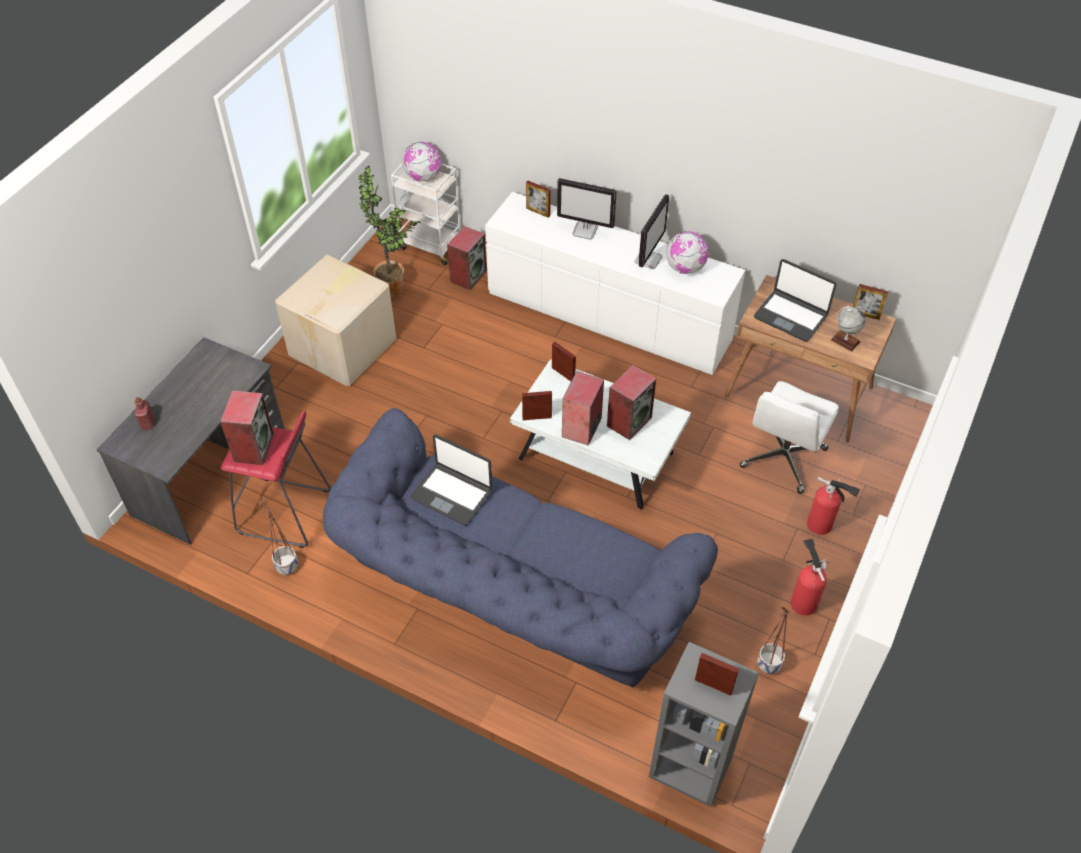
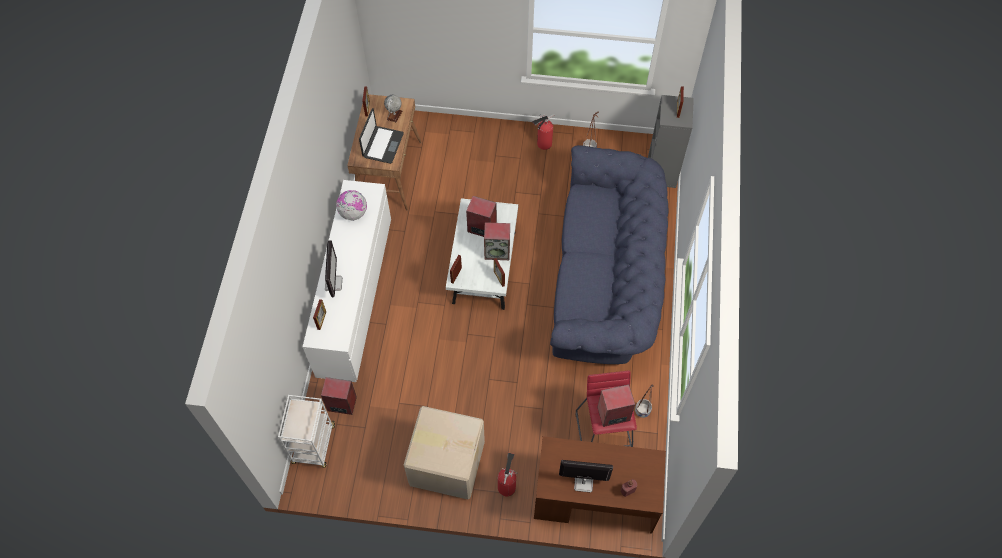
camera: 110 degrees left, 10 degrees up
grey desk [97,337,285,544] -> brown desk [534,436,666,534]
potted plant [358,166,421,298] -> none
globe [402,142,441,181] -> none
laptop [410,434,492,525] -> none
monitor [634,194,669,269] -> monitor moved to [559,460,613,493]
white office chair [740,381,839,494] -> none
fire extinguisher [807,477,861,535] -> fire extinguisher moved to [498,453,517,496]

